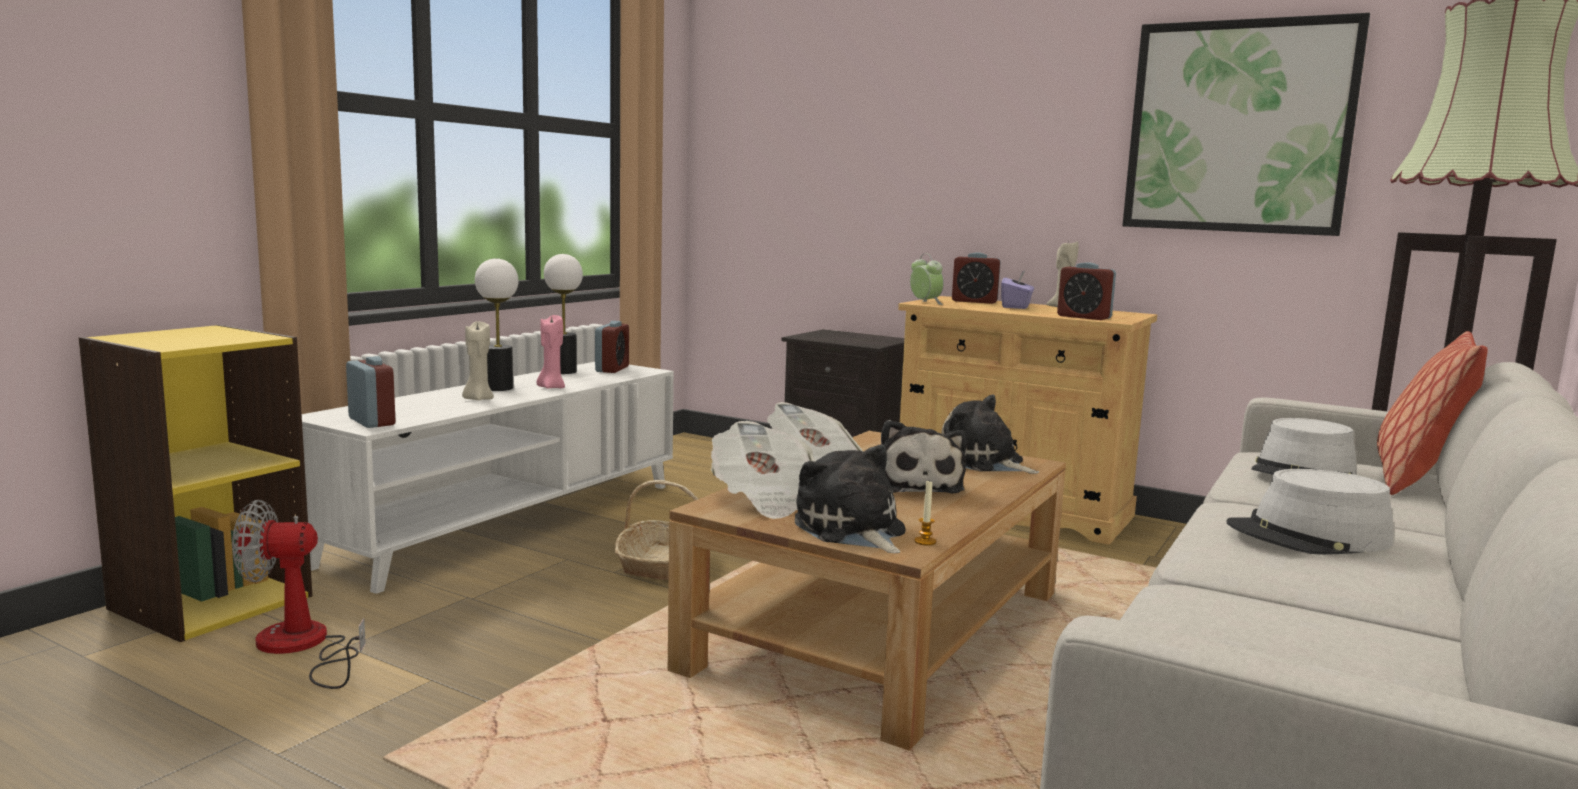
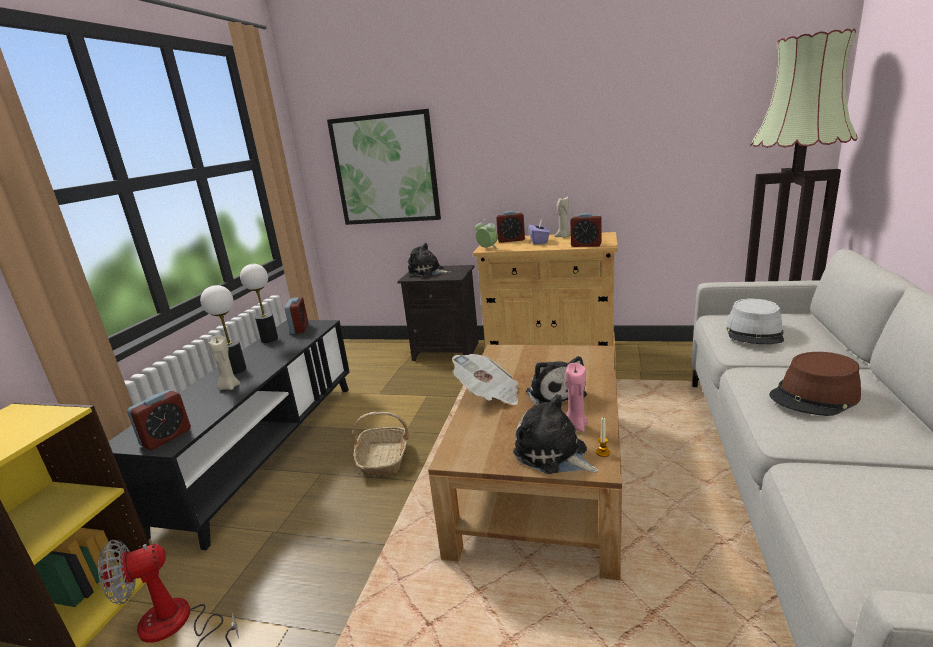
camera: 15 degrees left, 10 degrees up
white tv stand [302,362,674,594] -> black tv stand [108,320,350,550]
alarm clock [346,356,395,428] -> alarm clock turned 90 degrees clockwise [127,390,191,450]
pink candle [536,315,565,388] -> pink candle moved to [565,363,588,432]
newspaper [711,421,815,519] -> none
plush toy [941,395,1039,474] -> plush toy moved to [407,243,451,276]
picture [1122,13,1370,236] -> picture moved to [327,109,441,225]
grey hat [1226,469,1394,555] -> brown hat [769,352,861,416]
pillow [1377,331,1488,495] -> none

